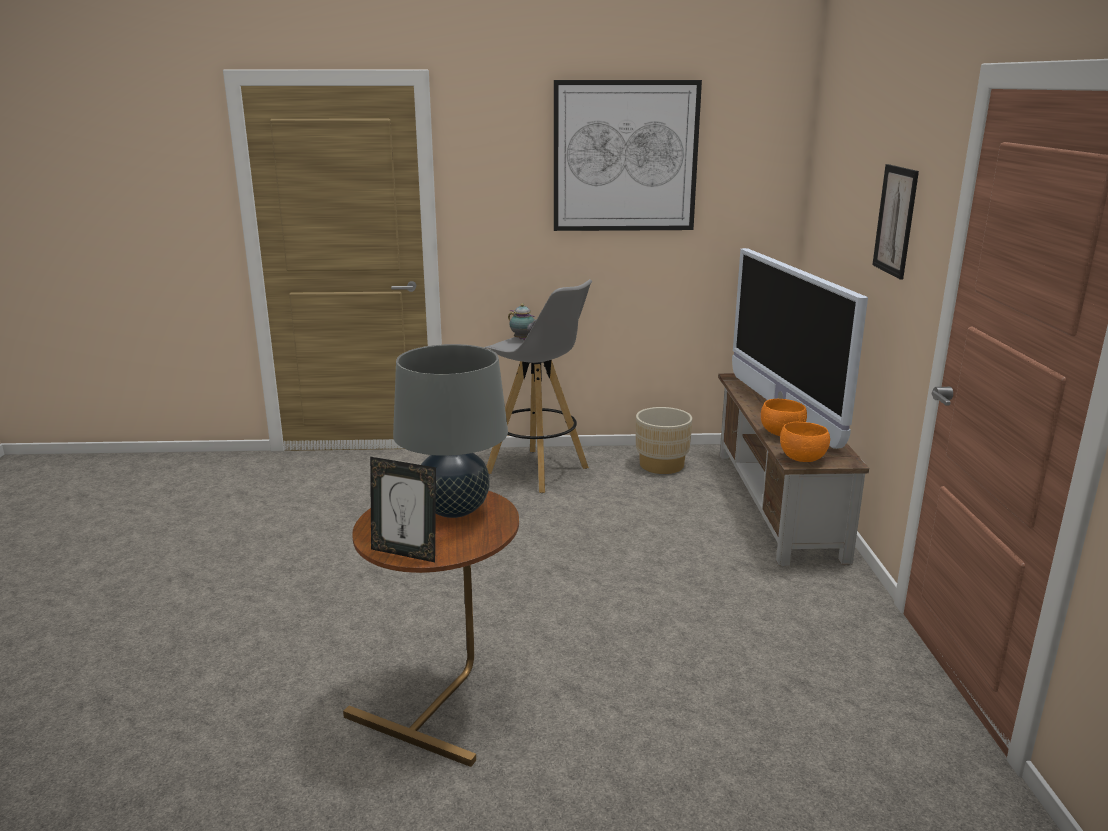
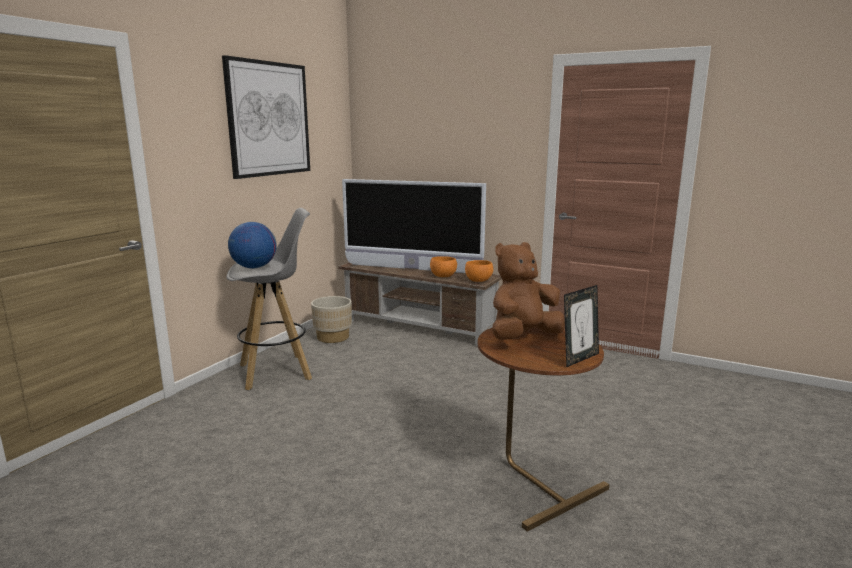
camera: 60 degrees left, 5 degrees down
grey table lamp [393,344,508,518] -> brown plush toy [492,242,565,340]
teapot [508,304,536,340] -> globe [228,222,277,268]
picture [872,164,919,280] -> none

